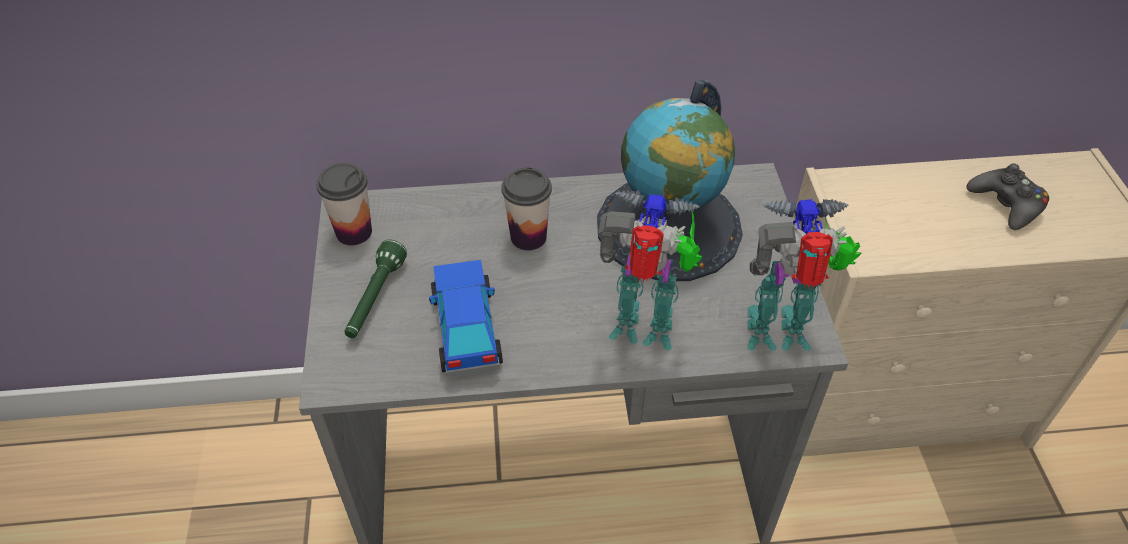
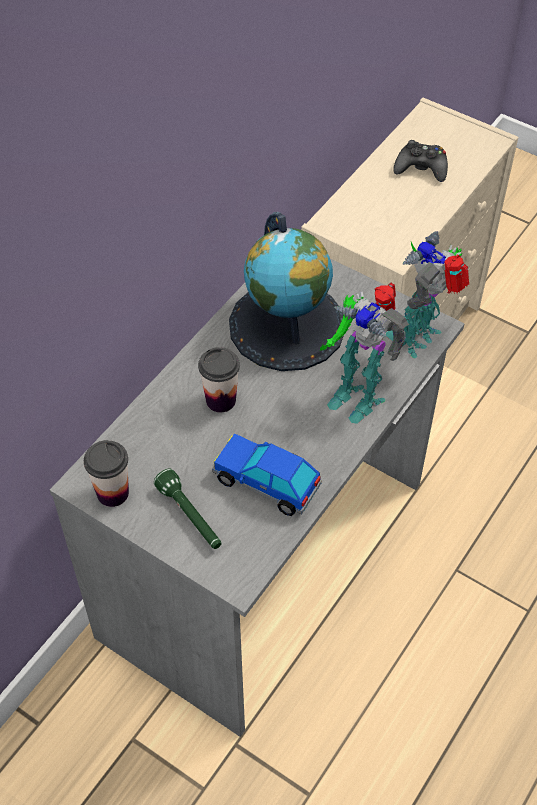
camera: 50 degrees left, 5 degrees up
toy robot [598,190,702,350] -> toy robot turned 105 degrees counterclockwise [320,283,409,424]

